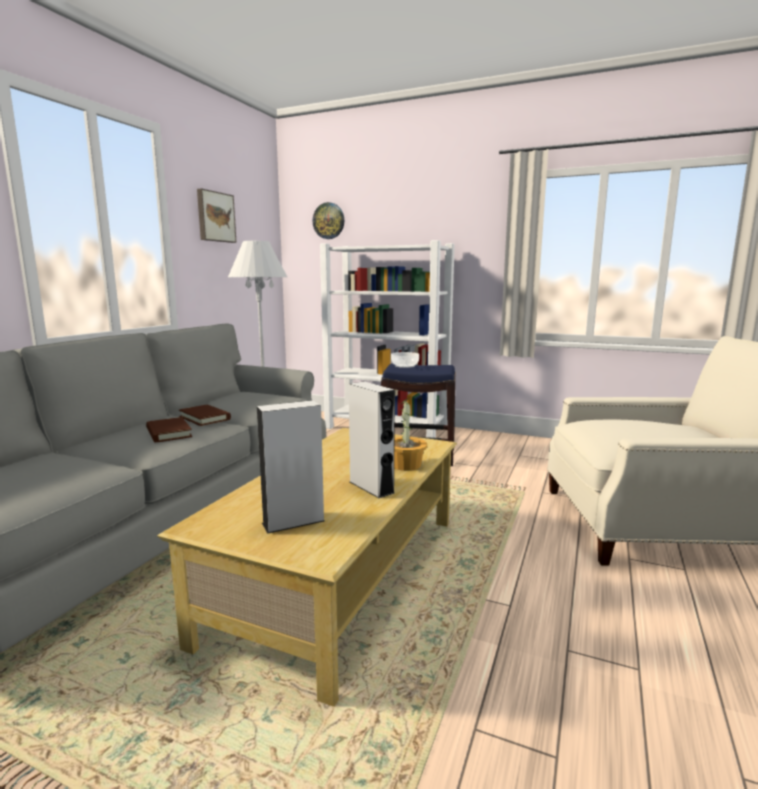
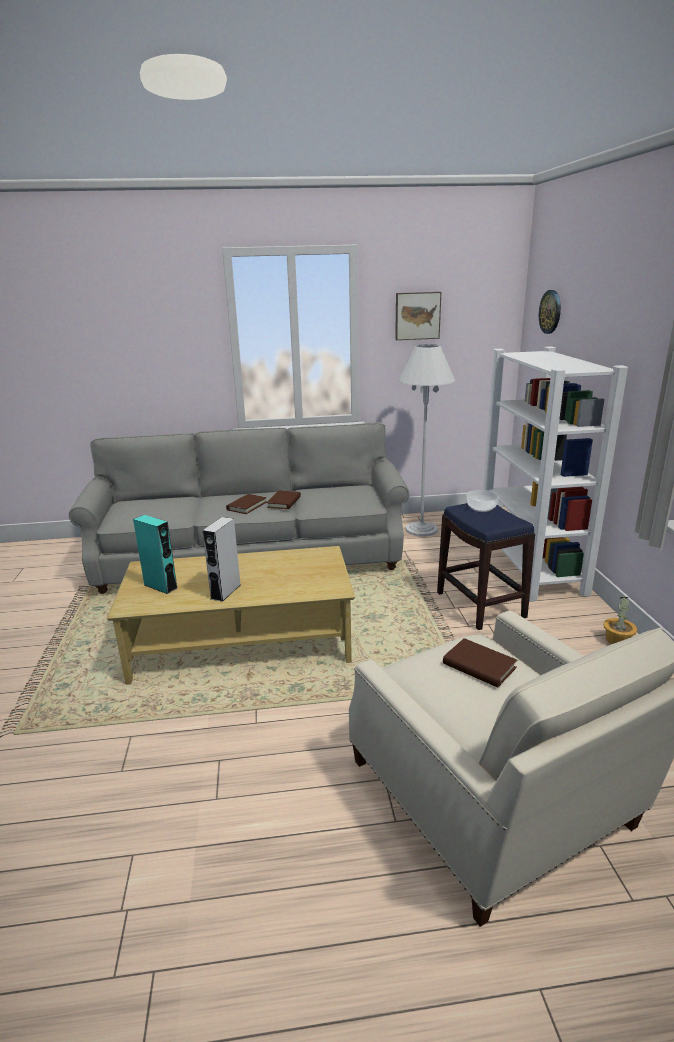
camera: 60 degrees right, 10 degrees up
grey speaker [257,400,325,534] -> turquoise speaker [133,515,178,594]
potted plant [394,398,427,471] -> potted plant moved to [603,597,637,644]
none -> brown book [443,638,517,688]

